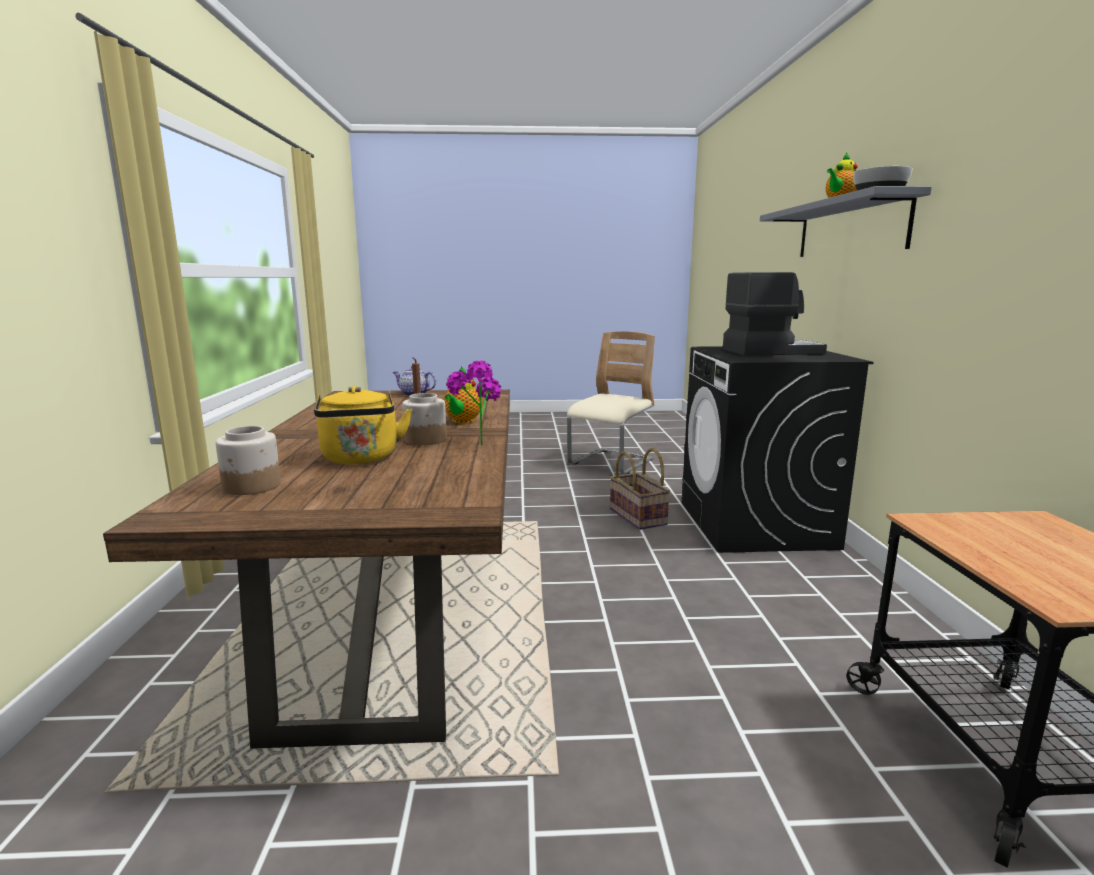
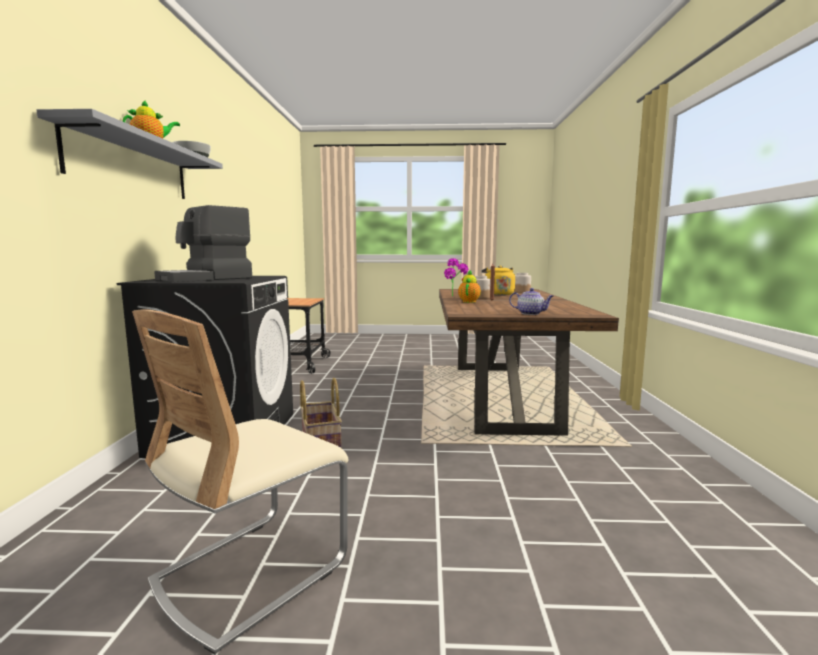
camera: 175 degrees left, 5 degrees down
coffee machine [723,272,827,356] -> coffee machine turned 45 degrees counterclockwise [154,205,252,282]

